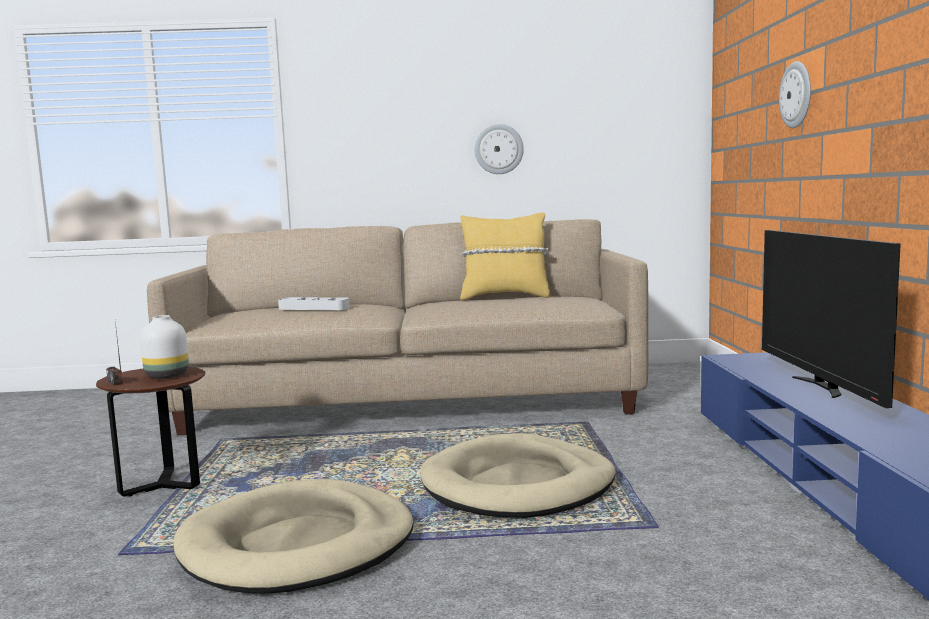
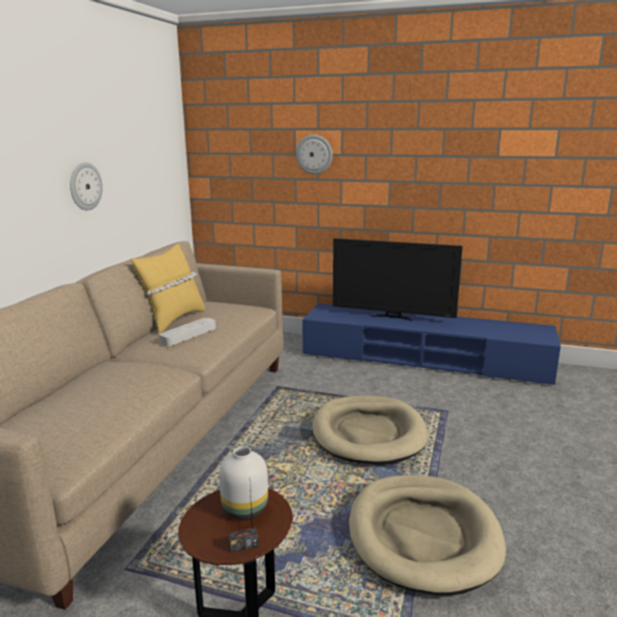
camera: 70 degrees left, 10 degrees up
grey tray [278,297,350,310] -> grey tray moved to [159,318,216,346]

